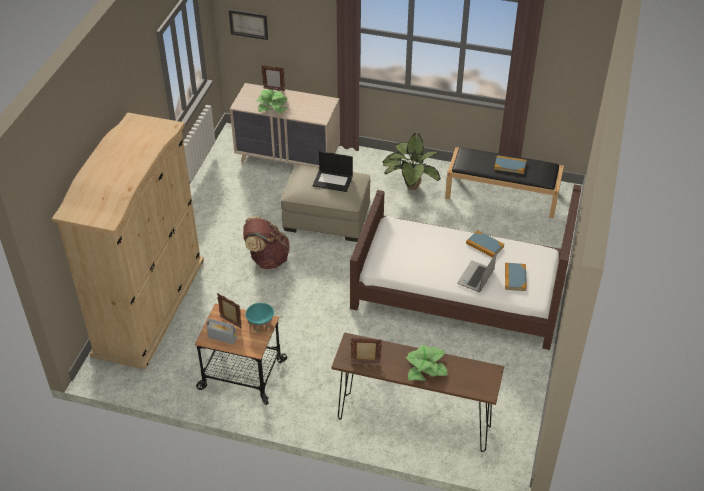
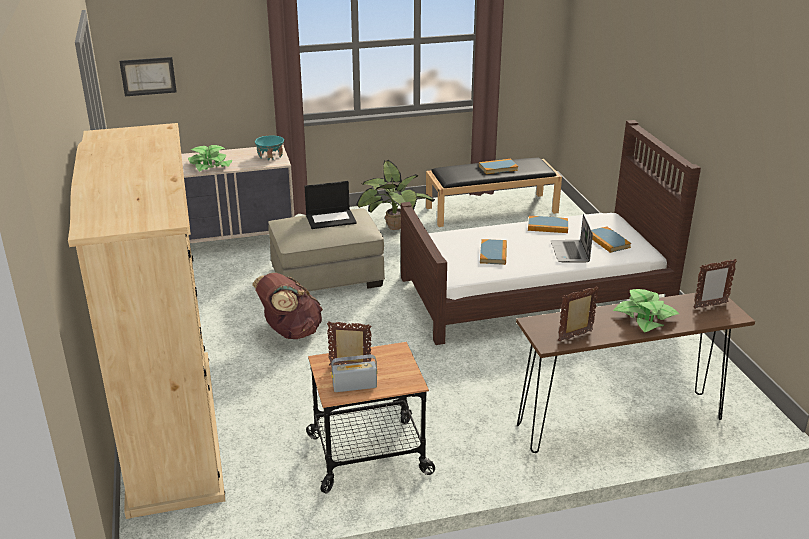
camera: 30 degrees left, 15 degrees down
turquoise bowl [245,303,274,332] -> turquoise bowl moved to [255,135,284,160]
picture frame [261,65,285,91] -> picture frame moved to [694,259,737,309]
none -> book [480,239,507,265]

